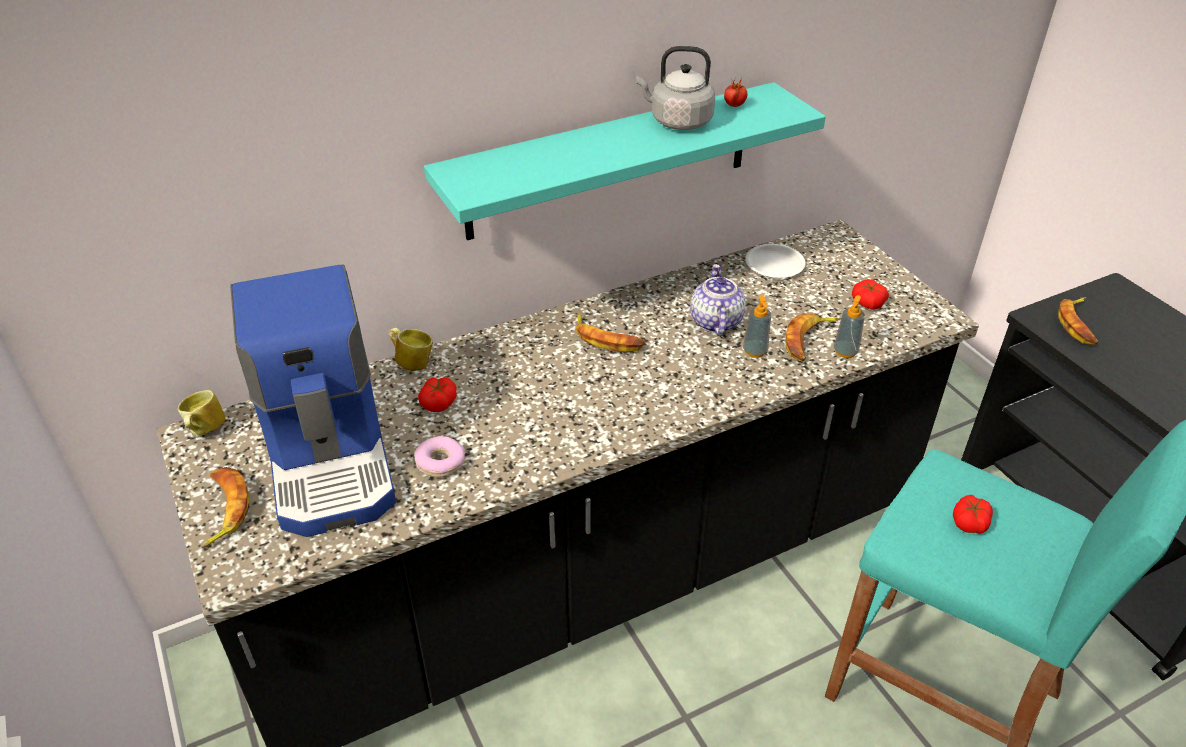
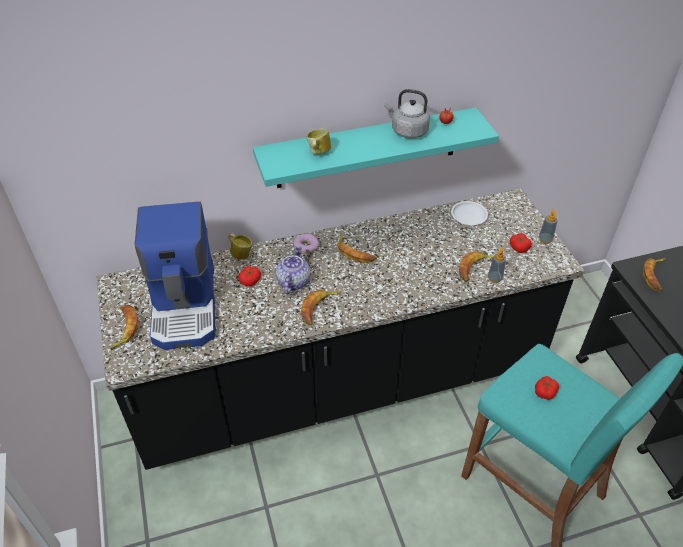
camera: 10 degrees right, 5 degrees up
mug [178,390,225,436] -> mug moved to [307,128,331,155]
donut [414,436,465,477] -> donut moved to [294,233,319,254]
teapot [690,264,746,336] -> teapot moved to [276,245,310,294]
soap dispenser [743,295,771,358] -> soap dispenser moved to [539,209,558,244]
none -> banana [301,289,341,325]

